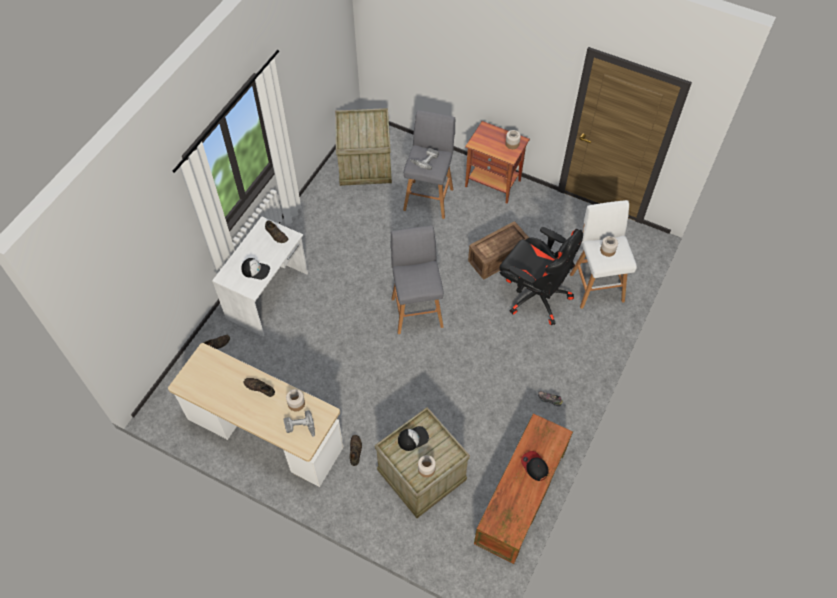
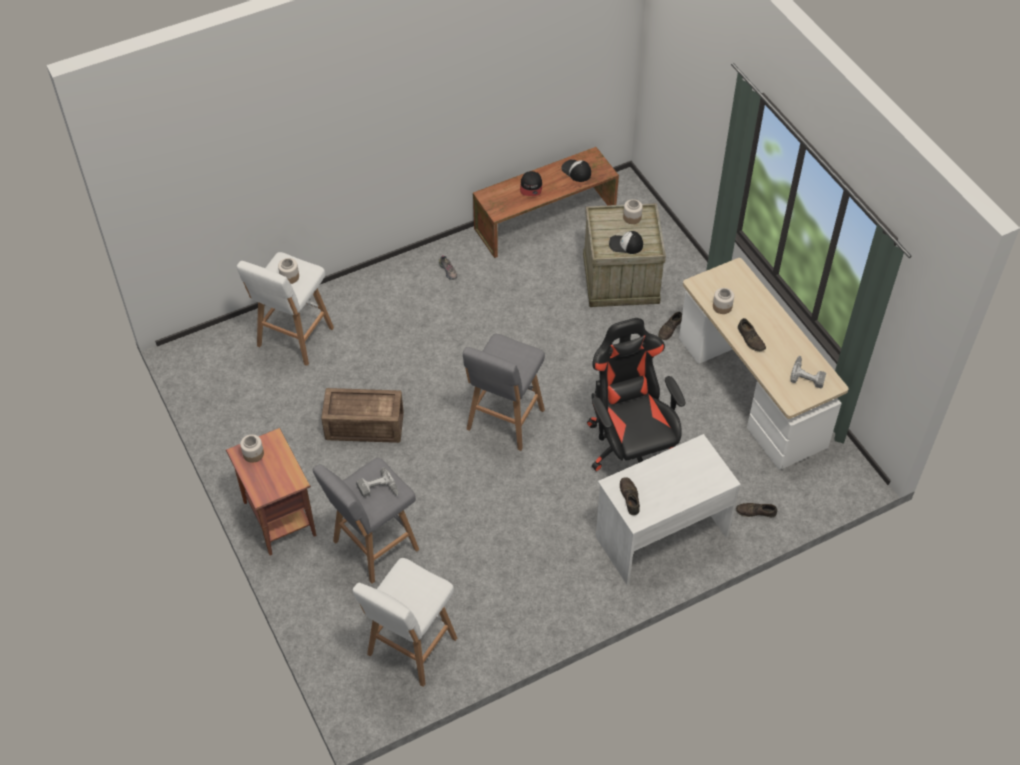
camera: 145 degrees left, 5 degrees down
cap [241,258,270,280] -> cap moved to [561,159,591,182]
power drill [283,410,315,437] -> power drill moved to [790,356,826,388]
crate [335,108,392,186] -> white stool [353,558,457,687]
black office chair [499,227,583,325] -> black office chair moved to [587,318,685,471]

